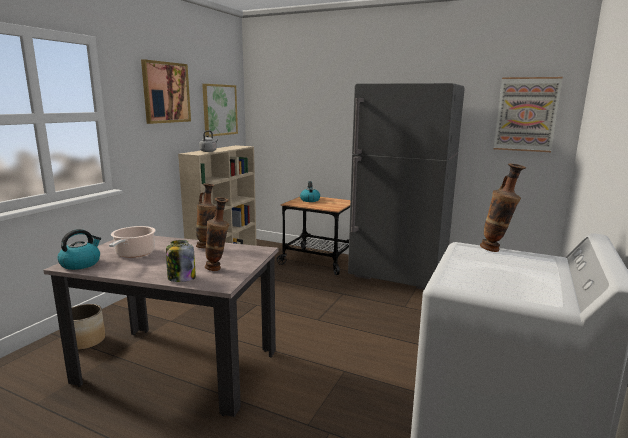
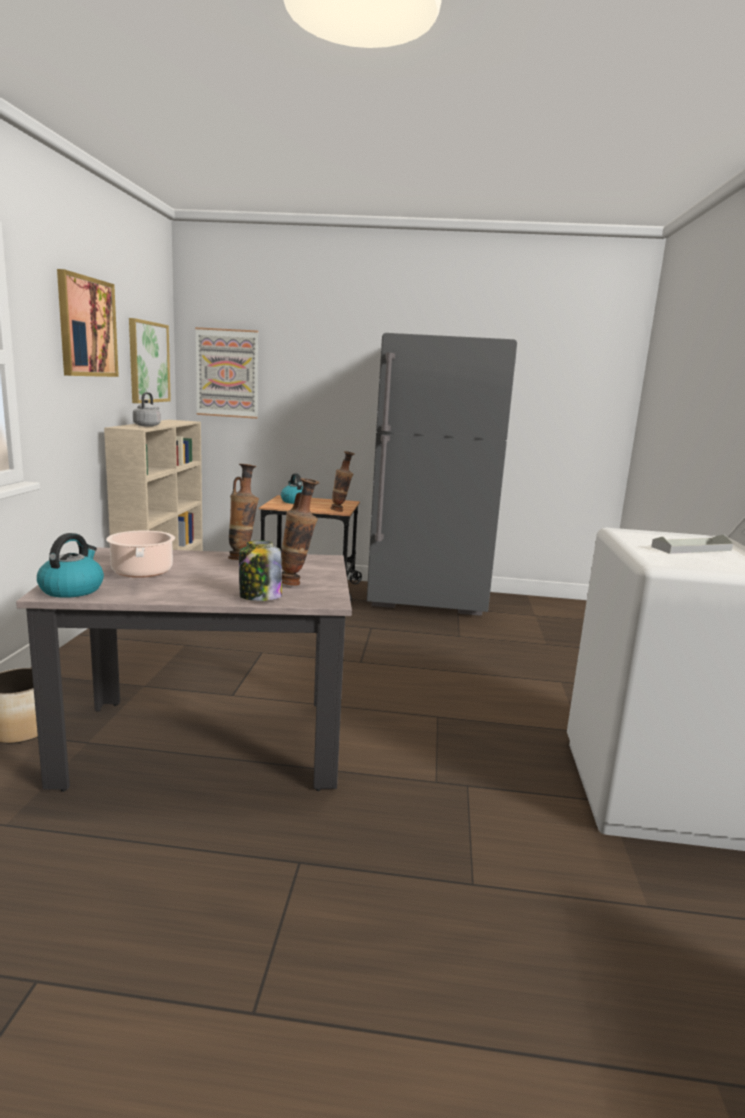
camera: 20 degrees left, 0 degrees up
vase [480,163,526,252] -> vase moved to [330,451,355,512]
picture [494,77,563,152] -> picture moved to [195,327,258,419]
none -> grey tray [651,534,733,554]

